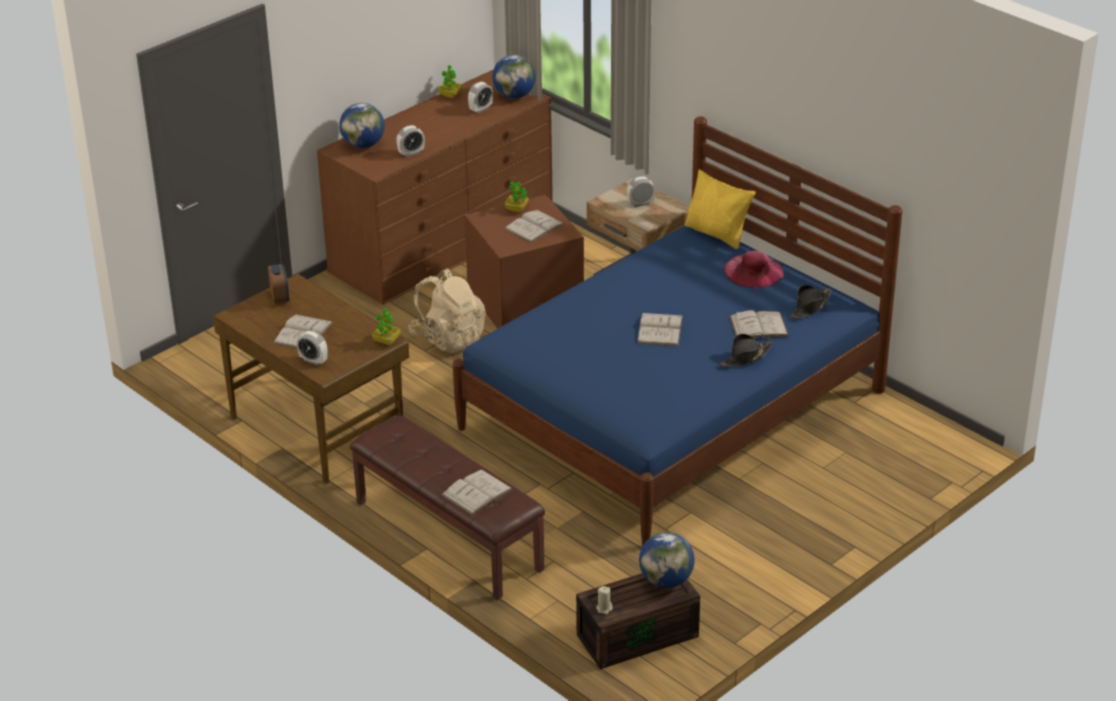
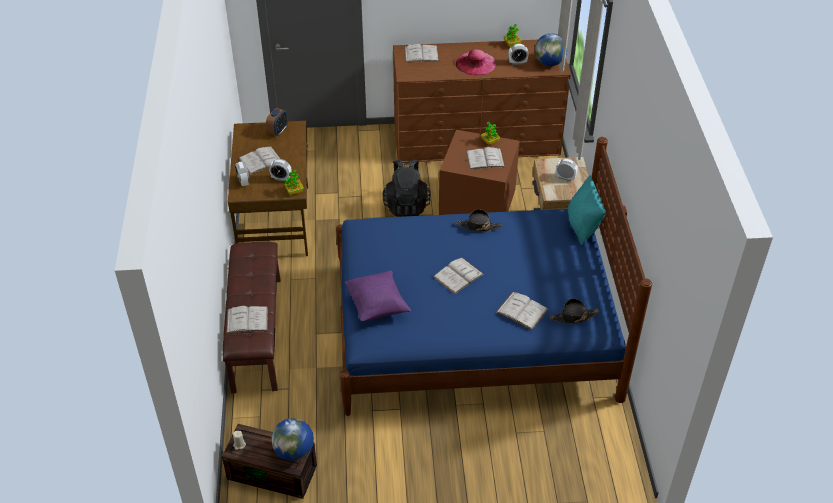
camera: 40 degrees right, 10 degrees up
globe [339,103,385,148] -> white book [404,44,439,63]
alarm clock [396,125,425,157] -> alarm clock moved to [269,159,292,182]
beige backpack [409,268,486,353] -> black backpack [383,160,431,217]
yellow pillow [685,169,756,249] -> turquoise pillow [568,175,606,245]
black hat [719,334,773,367] -> black hat moved to [456,209,502,231]
pink hat [724,250,784,288] -> pink hat moved to [456,49,496,75]
none -> purple pillow [345,270,411,321]

